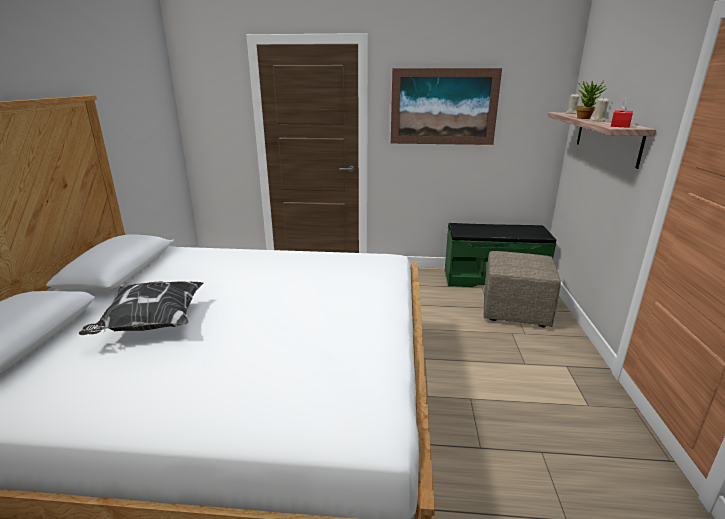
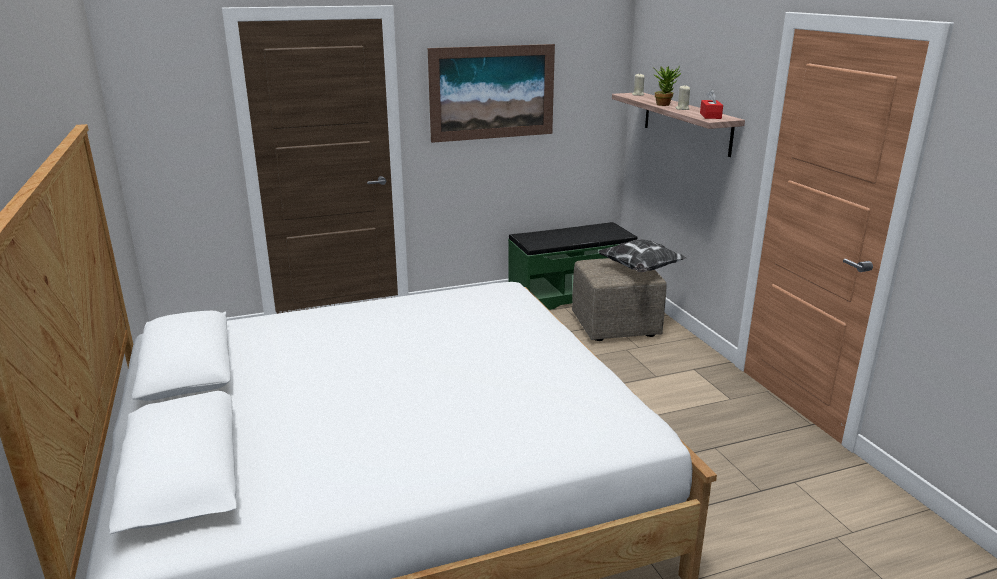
camera: 25 degrees left, 0 degrees up
pillow [79,281,203,335] -> pillow moved to [598,239,686,272]

